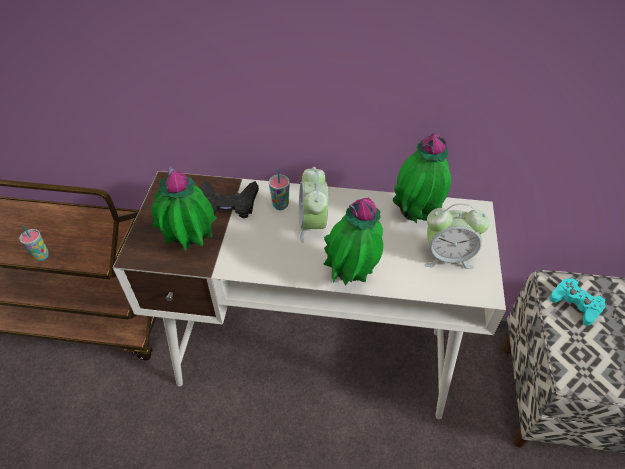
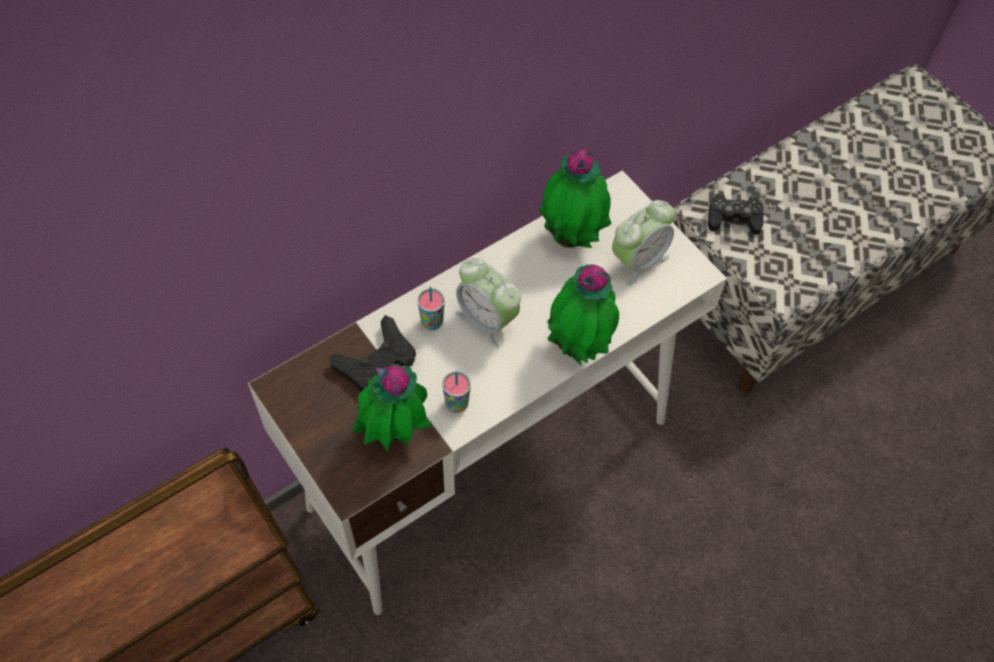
camera: 45 degrees left, 10 degrees up
cup [19,225,49,261] -> cup moved to [442,371,471,413]
turquoise game controller [549,278,606,326] -> black game controller [708,193,764,235]

